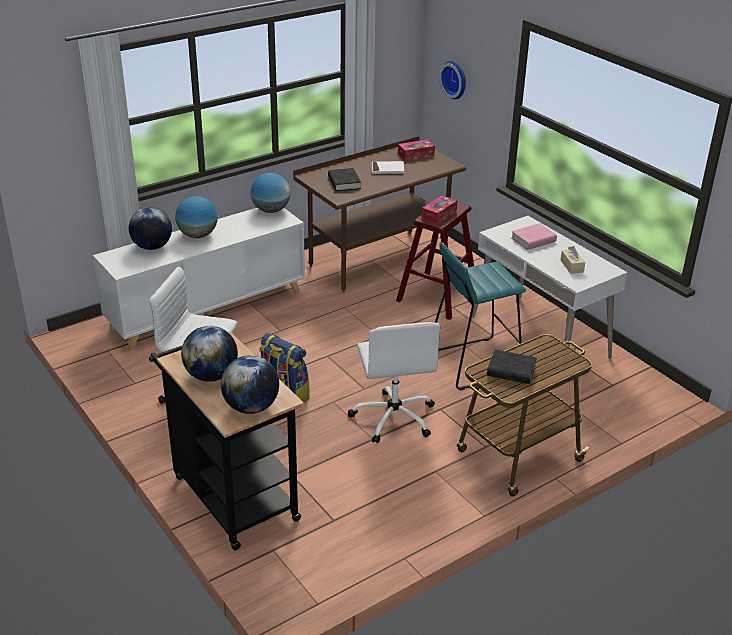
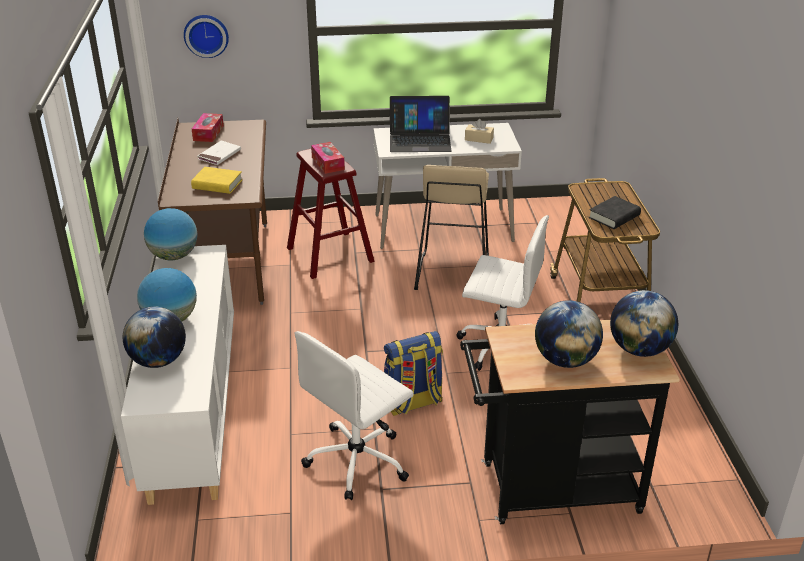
camera: 60 degrees left, 0 degrees up
black book [328,168,361,191] -> yellow book [191,167,243,194]
turquoise stool [435,242,526,391] -> beige stool [414,165,489,290]
pink book [511,223,557,250] -> laptop [390,96,451,152]

